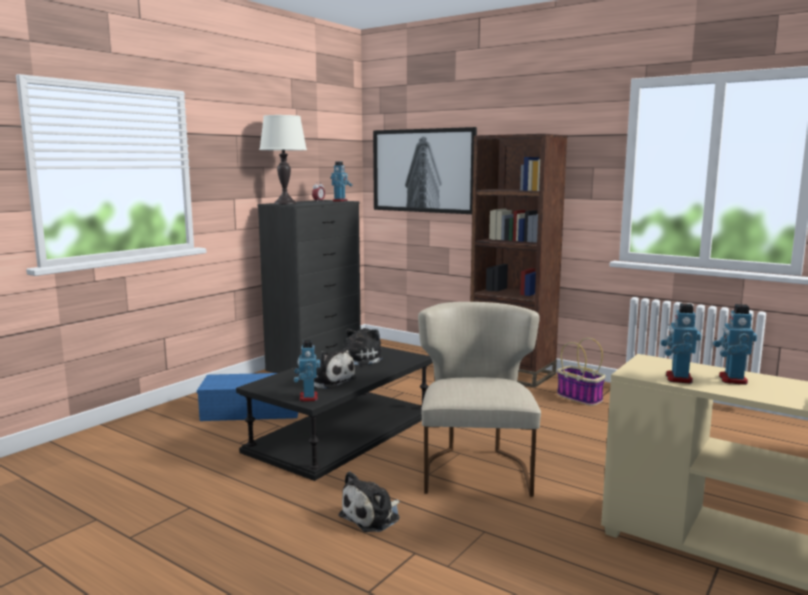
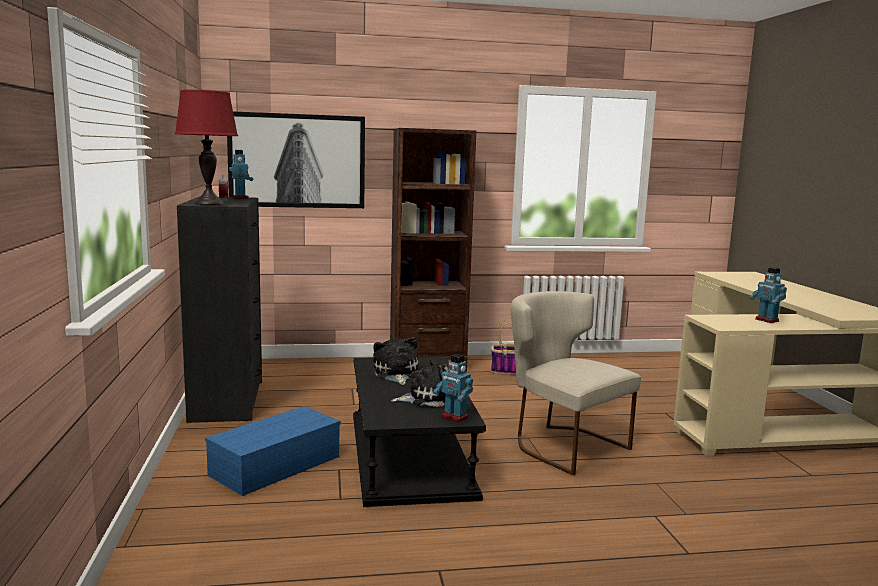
camera: 45 degrees left, 0 degrees up
white table lamp [259,115,307,204] -> red table lamp [175,89,238,205]
plush toy [338,471,400,532] -> none
toy robot [661,303,701,384] -> none

